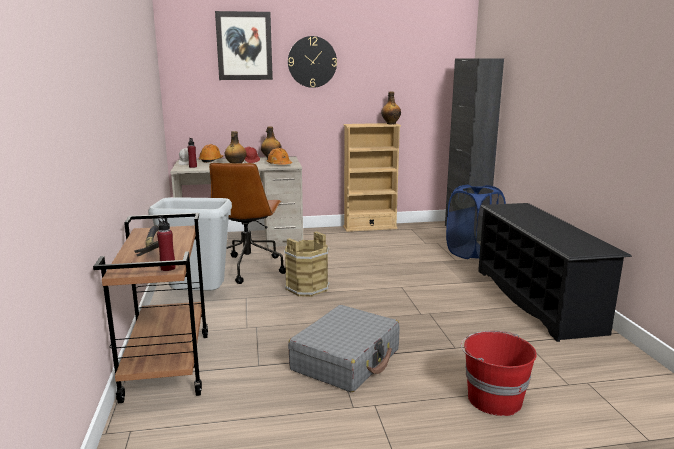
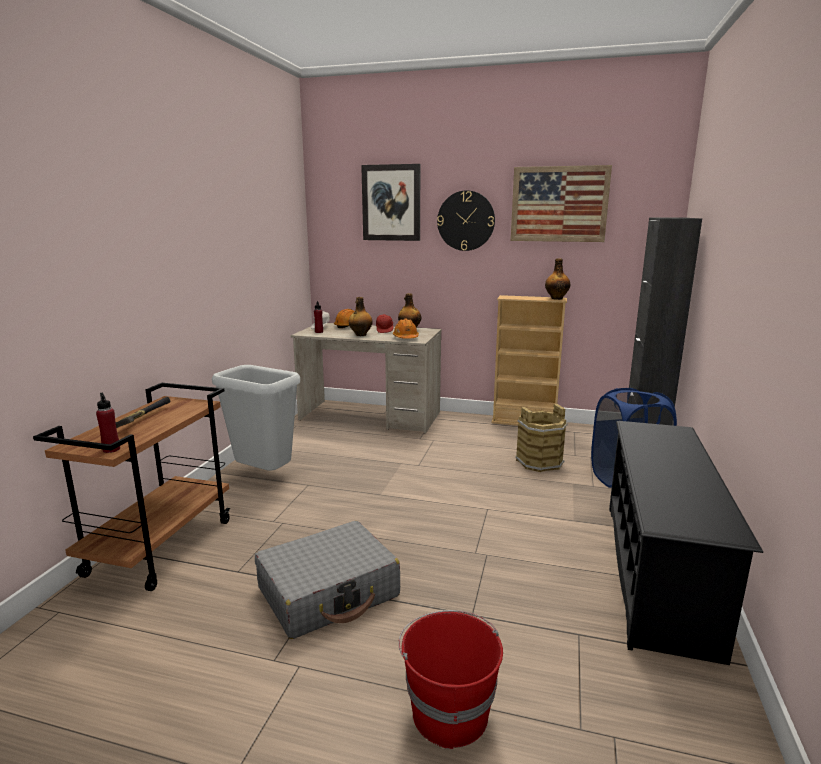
camera: 25 degrees right, 0 degrees up
brown office chair [209,163,286,284] -> none
brown bucket [284,232,329,297] -> brown bucket moved to [515,404,568,472]
none -> picture [511,165,612,242]

